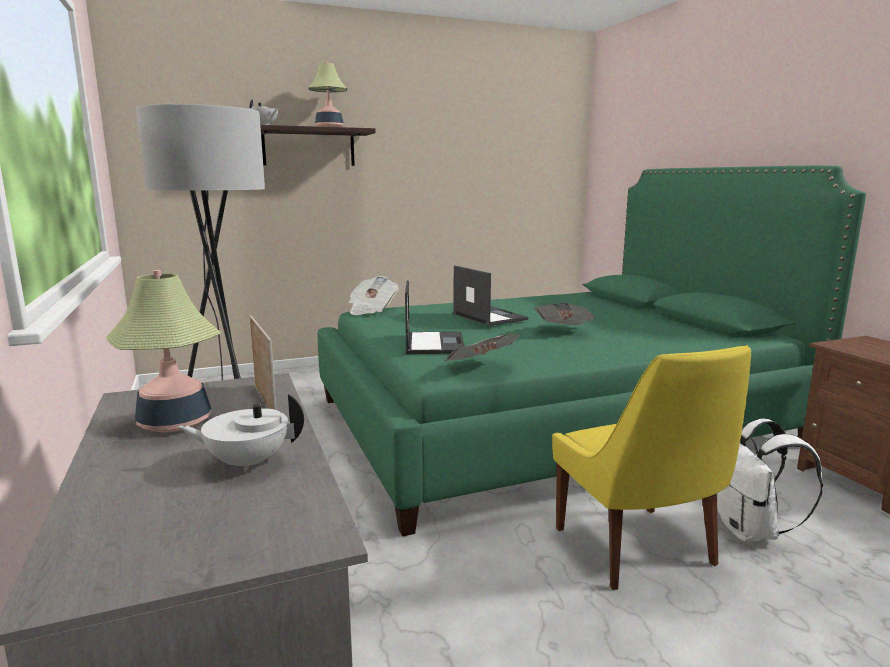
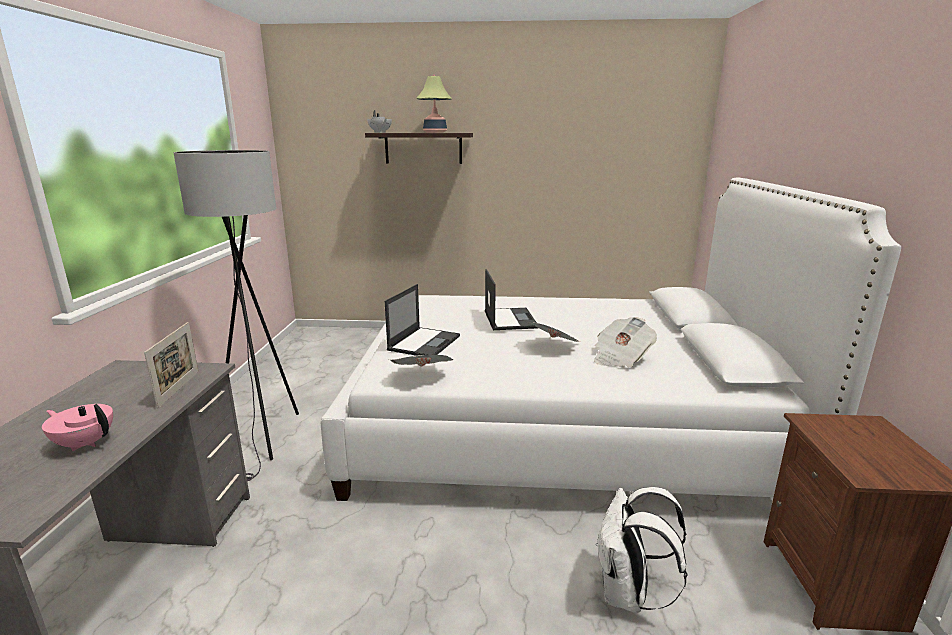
camera: 25 degrees right, 5 degrees up
table lamp [106,270,221,433] -> none
white teapot [178,394,304,473] -> pink teapot [42,404,113,451]
green bed [318,166,866,537] -> white bed [320,178,901,501]
newspaper [349,276,399,315] -> newspaper moved to [594,317,657,367]
yellow chair [552,346,751,590] -> none

